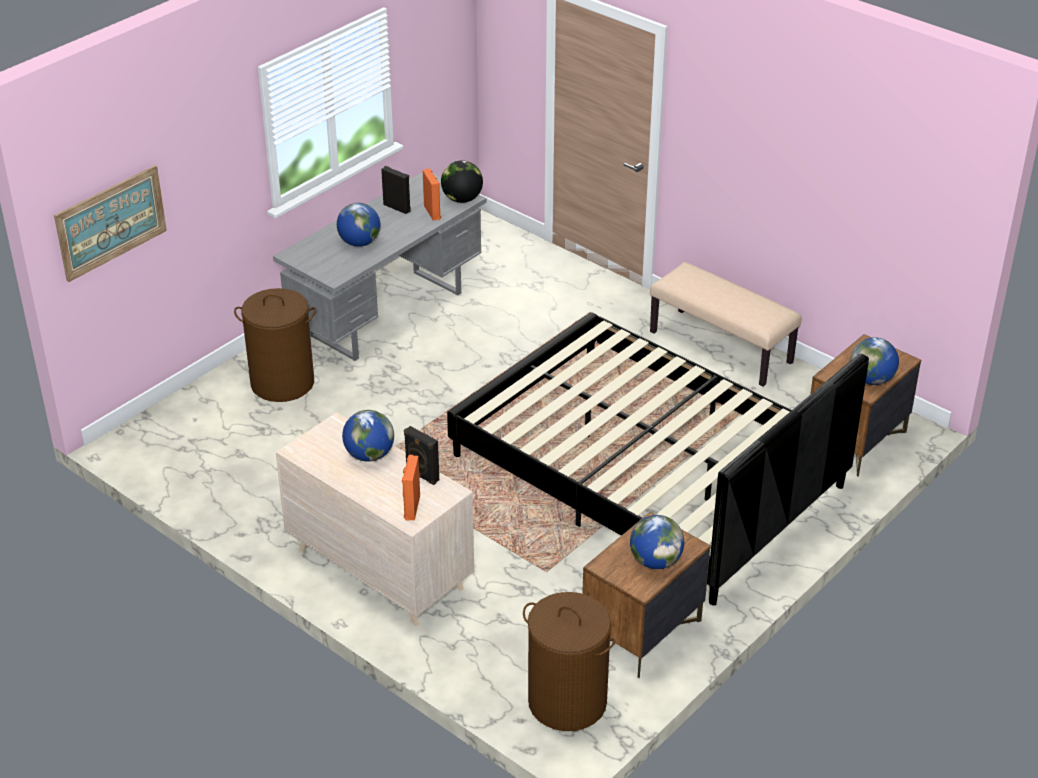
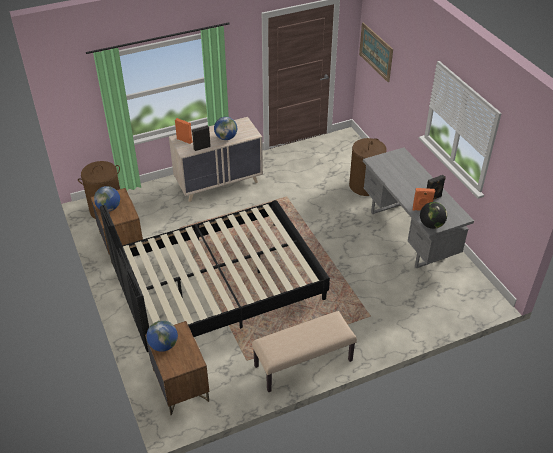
camera: 115 degrees right, 5 degrees up
globe [337,203,380,247] -> none

